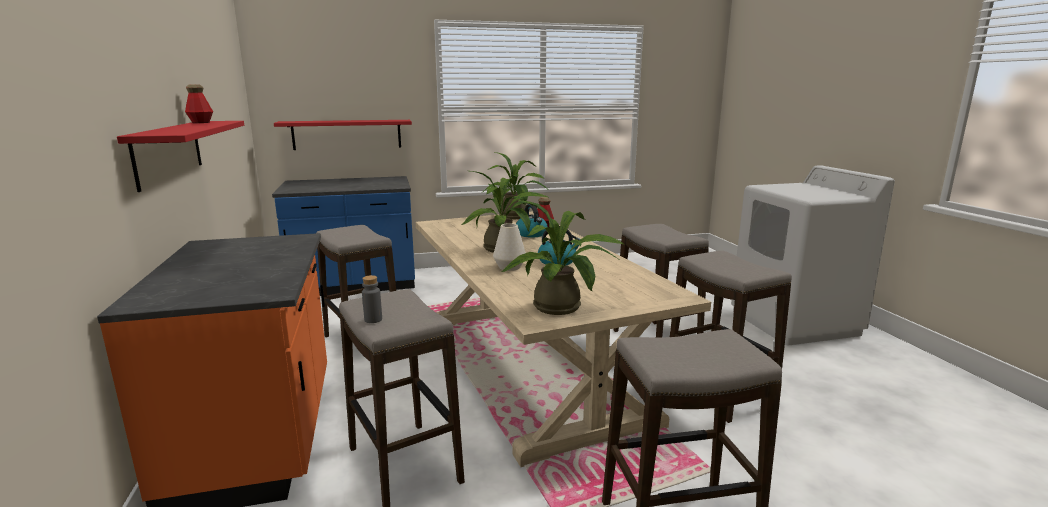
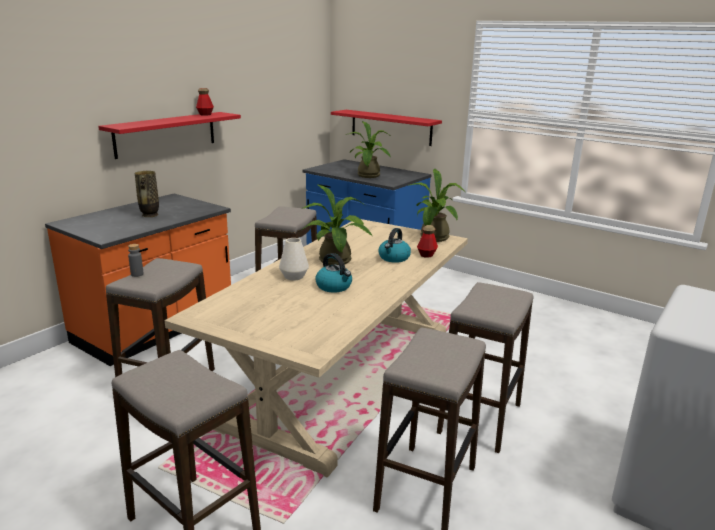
camera: 50 degrees right, 5 degrees up
potted plant [501,200,625,315] -> potted plant moved to [345,121,392,178]
none -> vase [134,171,159,217]

